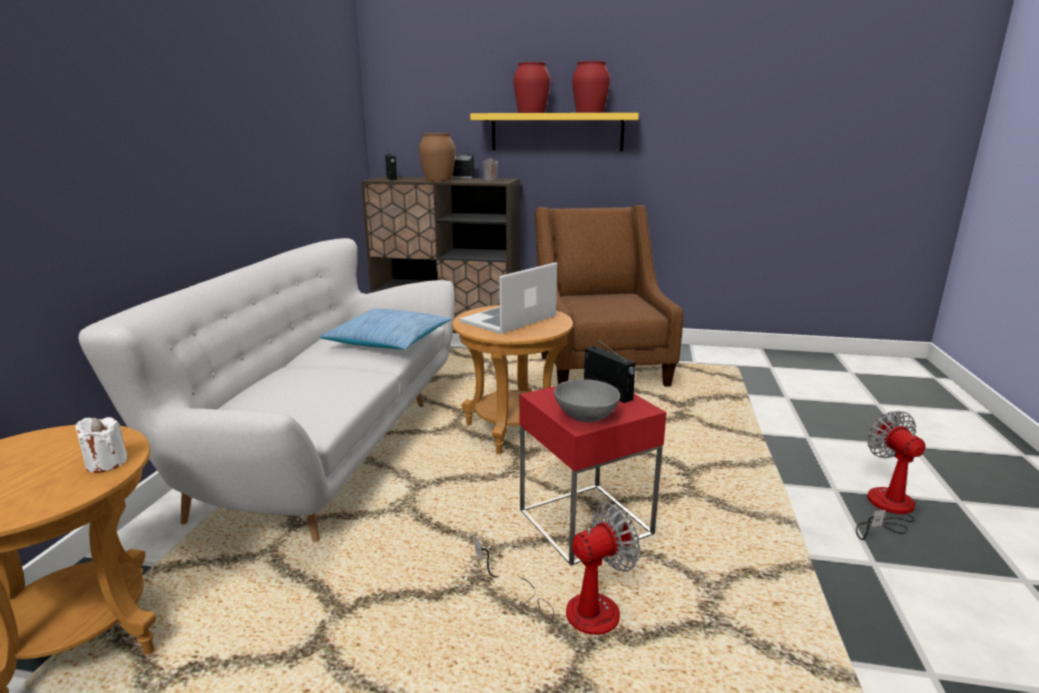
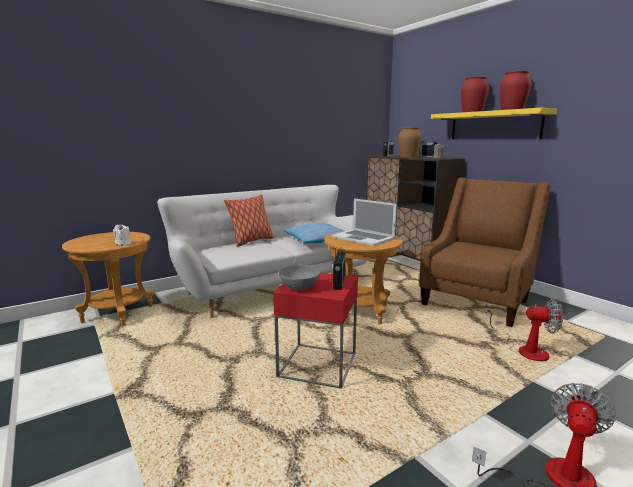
camera: 45 degrees right, 5 degrees down
laptop [459,262,557,334] -> laptop turned 135 degrees counterclockwise [331,198,397,246]
fan [475,502,640,635] -> fan moved to [486,298,563,361]
none -> pillow [224,195,274,247]

